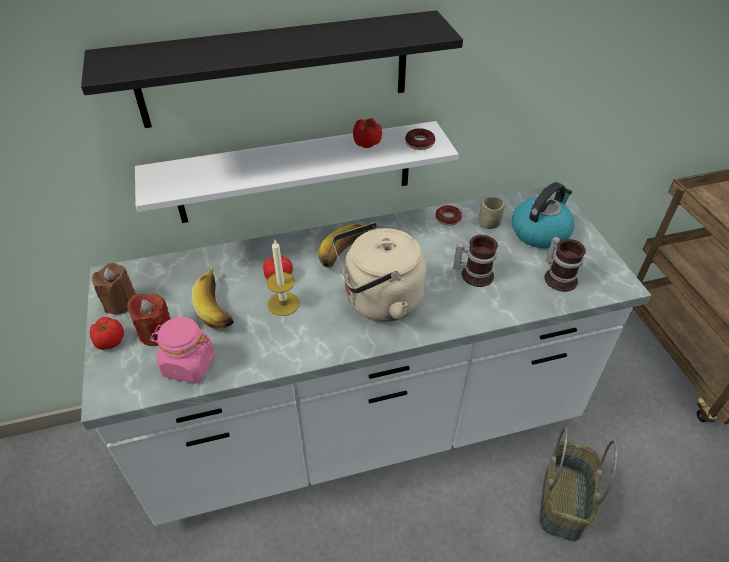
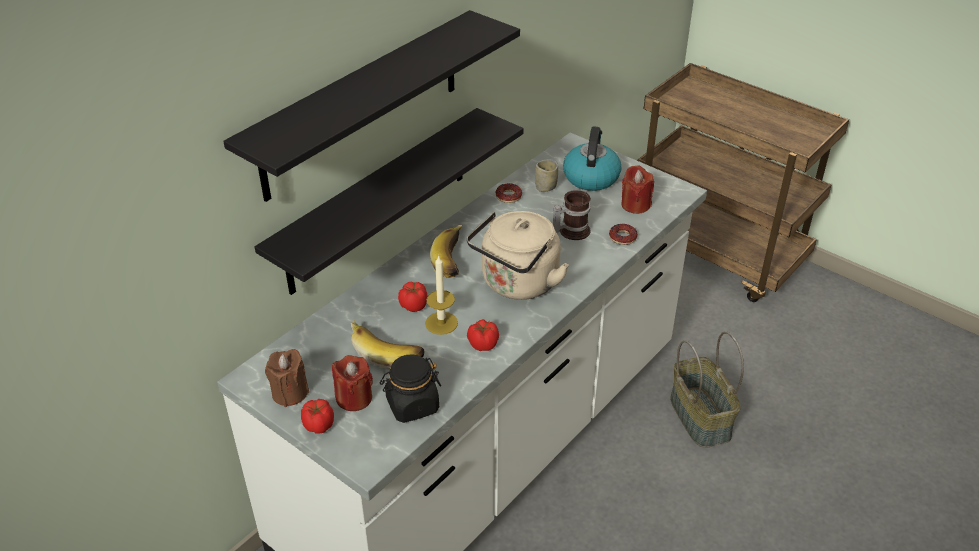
camera: 35 degrees left, 5 degrees down
white shelf [135,121,458,223] -> black shelf [255,108,524,295]
pink jar [150,317,215,383] -> black jar [380,354,441,423]
tomato [353,118,382,148] -> tomato moved to [467,319,499,351]
donut [405,128,435,150] -> donut moved to [609,224,638,245]
mug [544,237,586,292] -> red candle [621,165,654,214]

